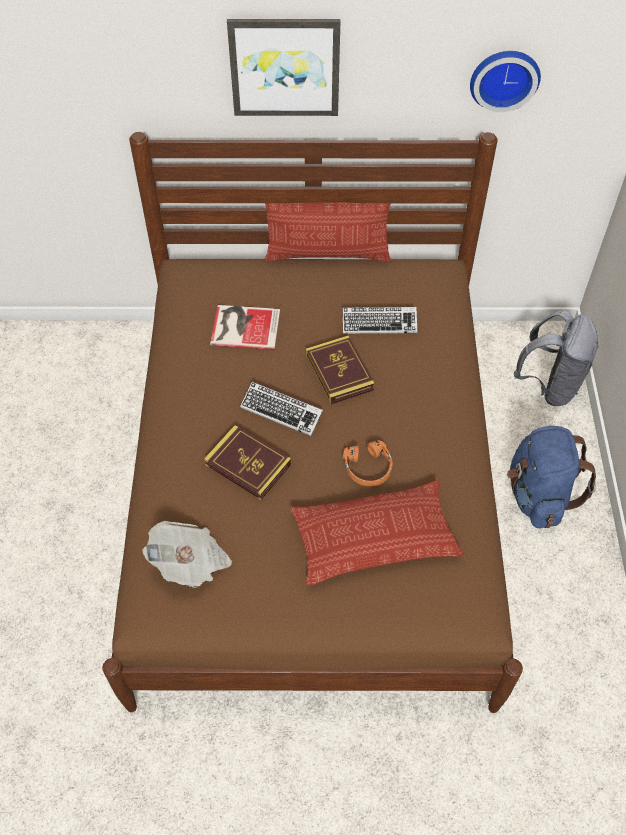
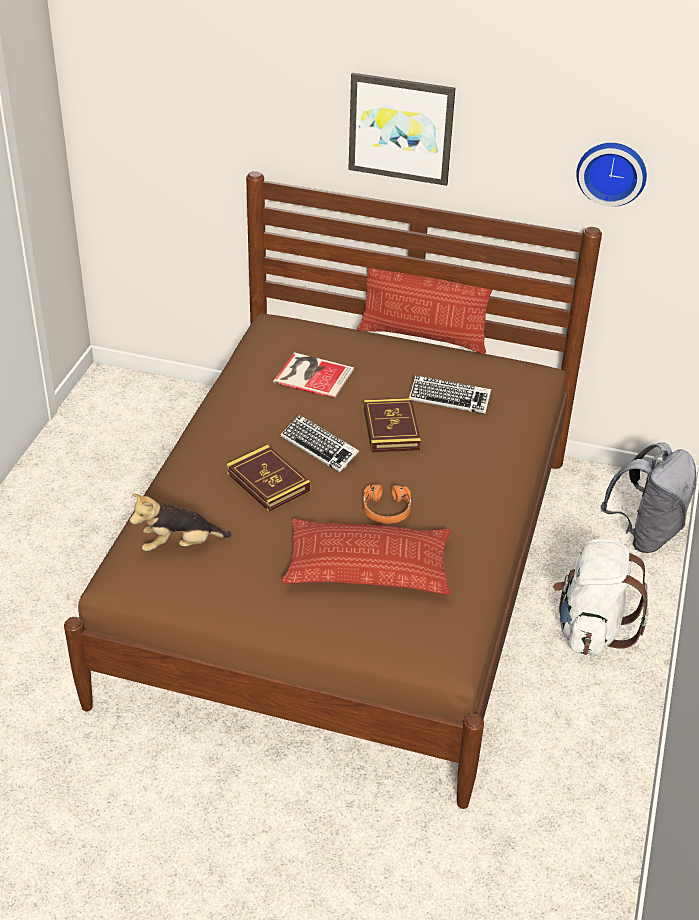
camera: 15 degrees right, 15 degrees down
newspaper [142,521,232,588] -> plush toy [129,494,231,551]
blue backpack [507,426,596,528] -> white backpack [553,539,649,655]

